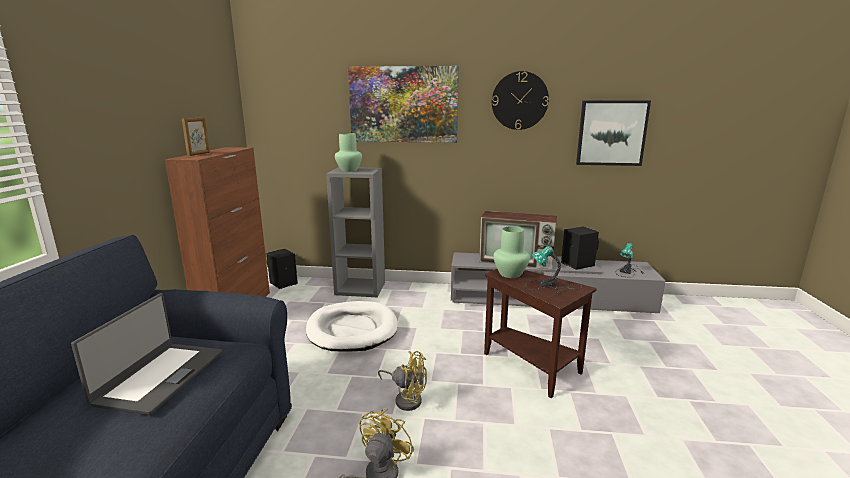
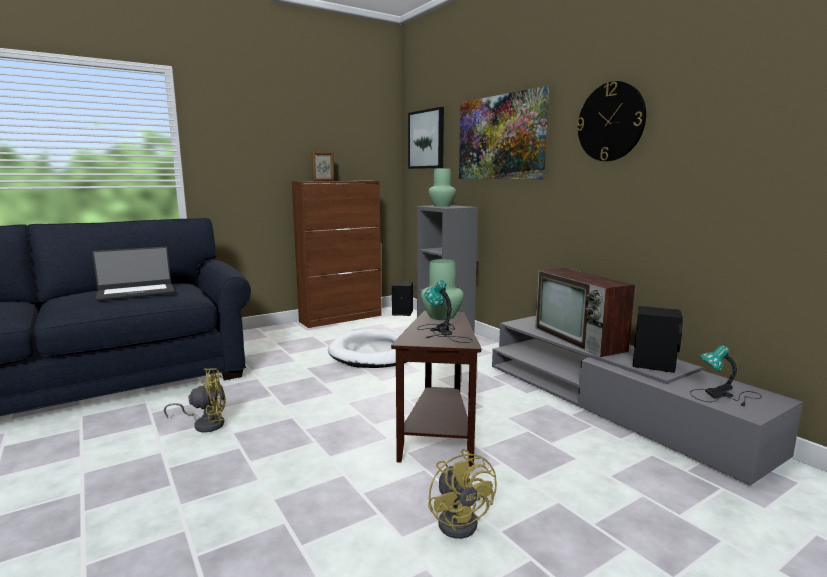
camera: 50 degrees right, 5 degrees down
yellow fan [378,351,427,411] -> yellow fan moved to [428,449,497,539]
picture [576,100,651,166] -> picture moved to [408,107,444,169]

